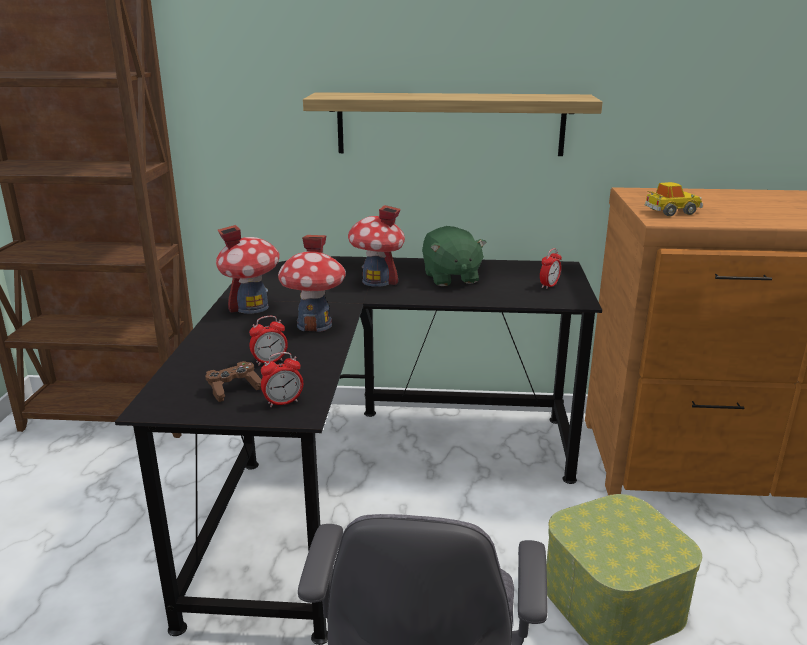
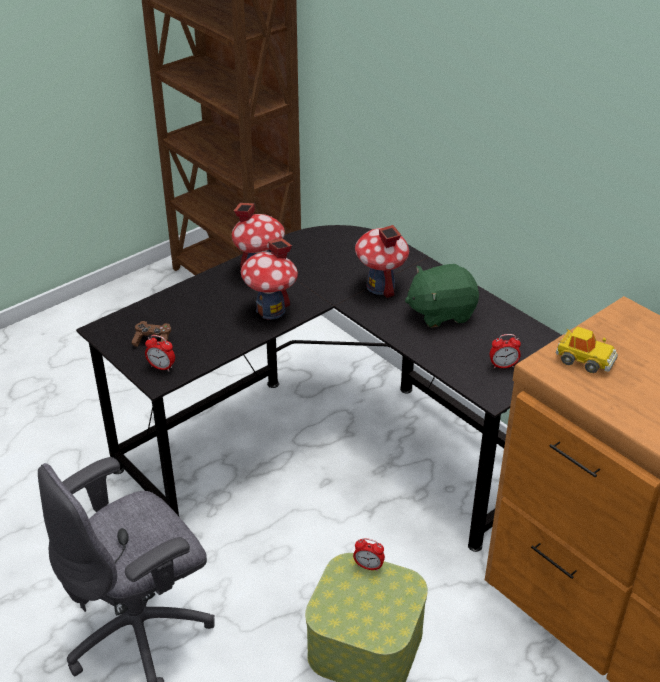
camera: 45 degrees right, 15 degrees up
alarm clock [249,316,288,366] -> alarm clock moved to [353,538,385,571]
shelf [303,92,603,156] -> none
green plush toy [422,226,487,286] -> green plush toy turned 45 degrees clockwise [405,264,479,328]

